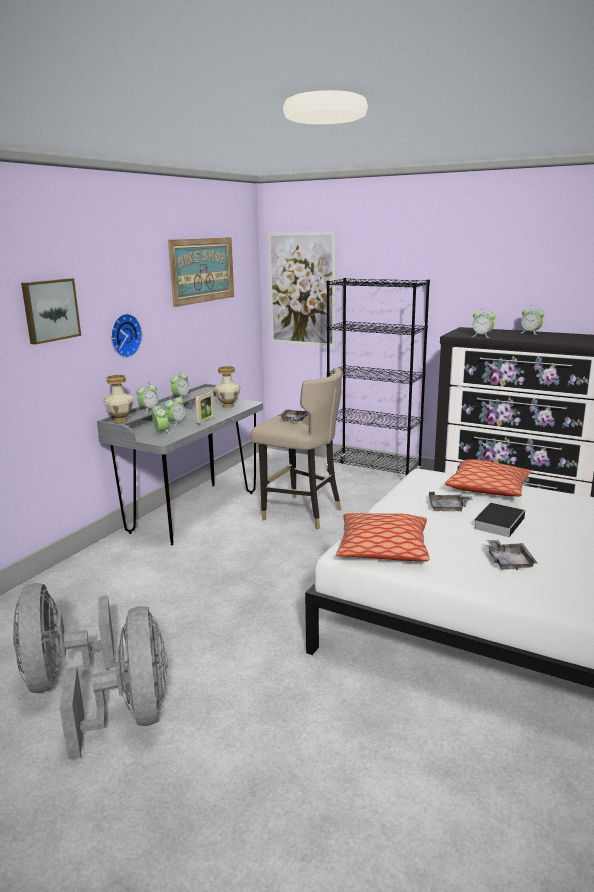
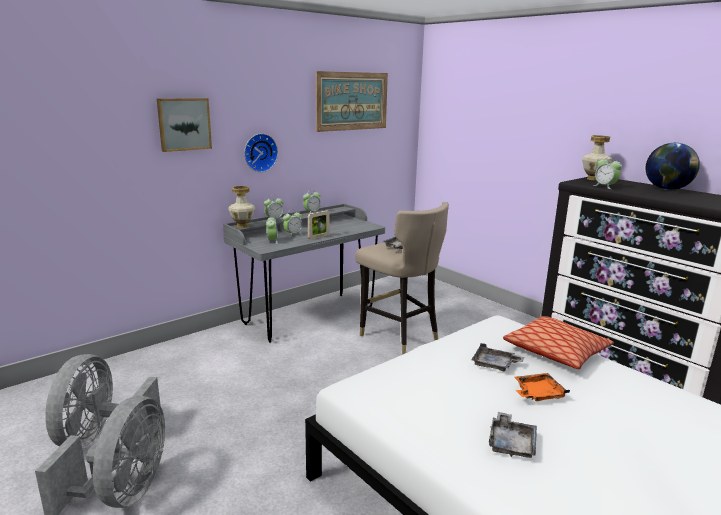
camera: 20 degrees right, 0 degrees up
vase [214,366,240,408] -> vase moved to [582,135,612,181]
picture [268,231,336,347] -> none
black bookcase [326,278,430,476] -> none
pillow [336,513,430,562] -> none
book [474,503,525,537] -> orange tray [514,373,570,401]
alarm clock [521,305,545,335] -> globe [645,143,700,190]

